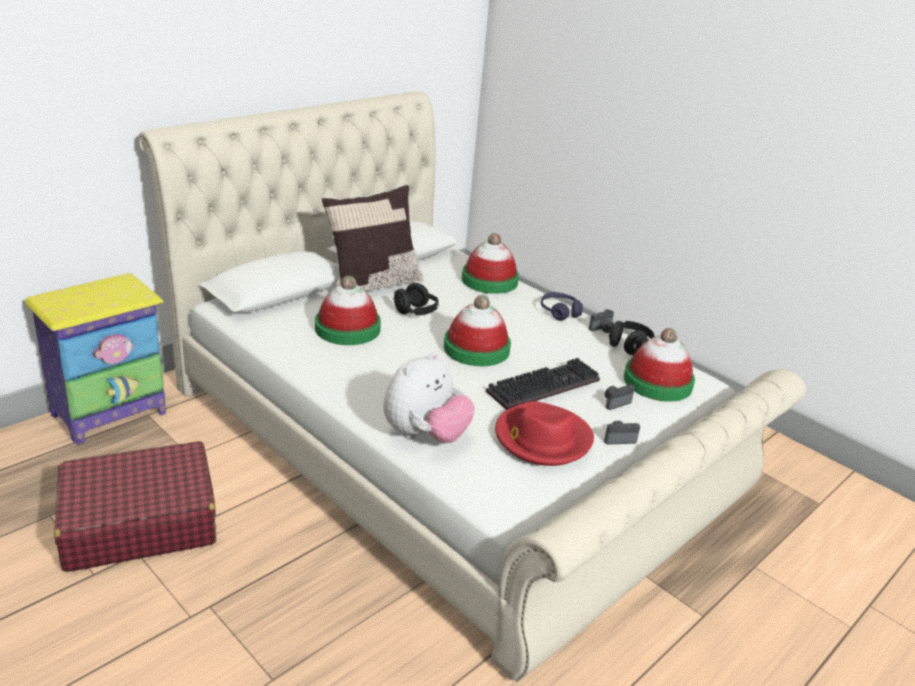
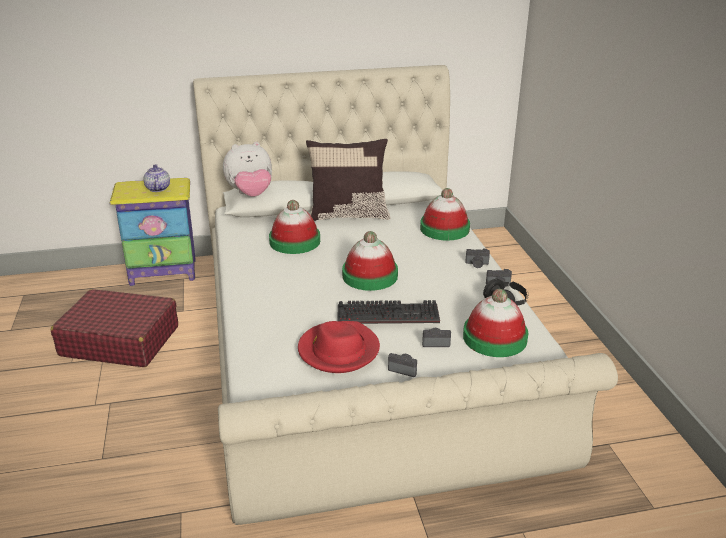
camera: 35 degrees right, 0 degrees up
plush toy [383,352,475,443] -> plush toy moved to [223,142,272,197]
black headphones [393,283,439,315] -> none
purple headphones [541,292,583,321] -> camera [465,248,490,268]
none -> teapot [144,164,170,192]

